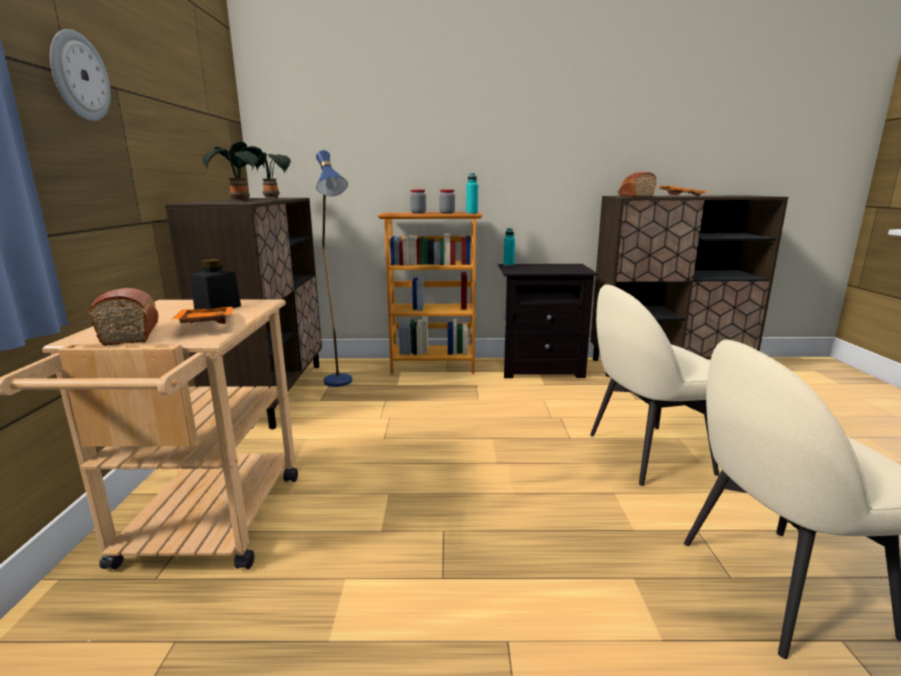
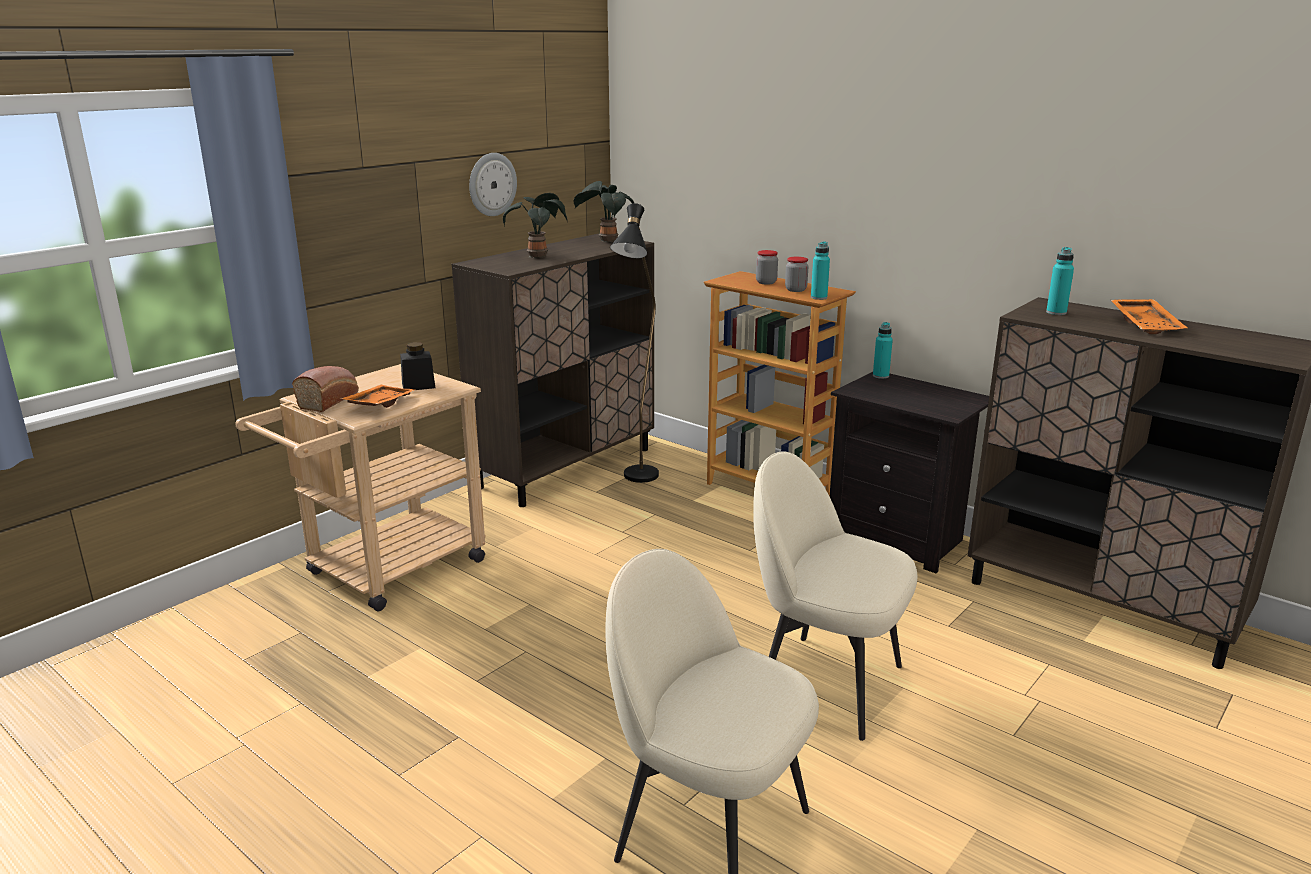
camera: 40 degrees right, 5 degrees up
wall clock [50,29,111,121] -> wall clock moved to [469,153,517,216]
blue floor lamp [316,150,352,387] -> black floor lamp [610,203,659,483]
bread [618,171,657,197] -> turquoise bottle [1046,247,1074,315]

